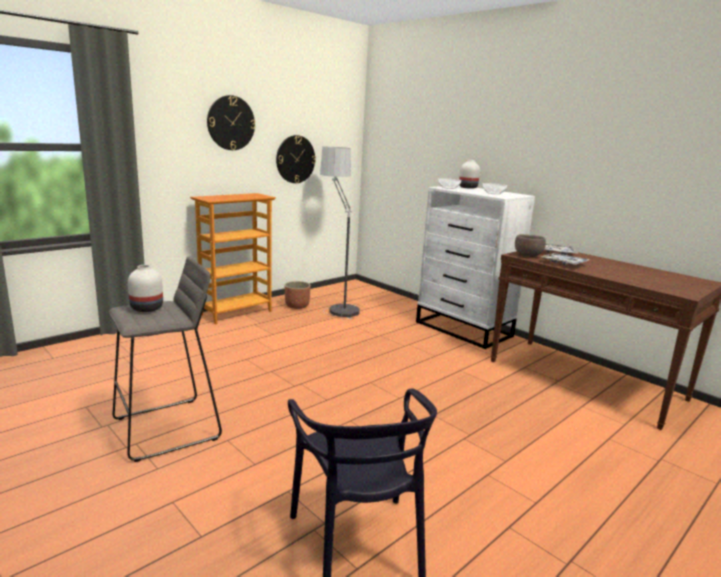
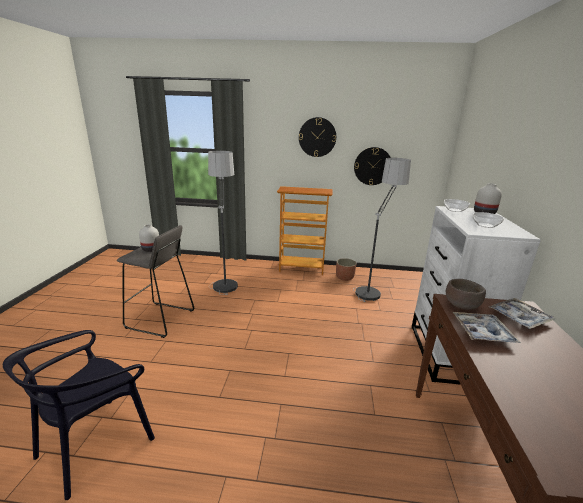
camera: 50 degrees right, 5 degrees up
none -> floor lamp [208,151,238,295]

